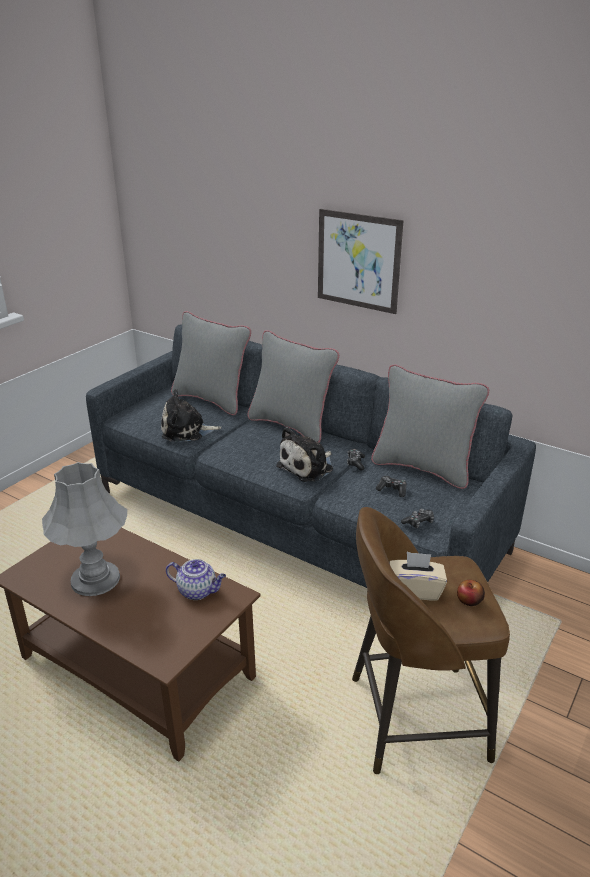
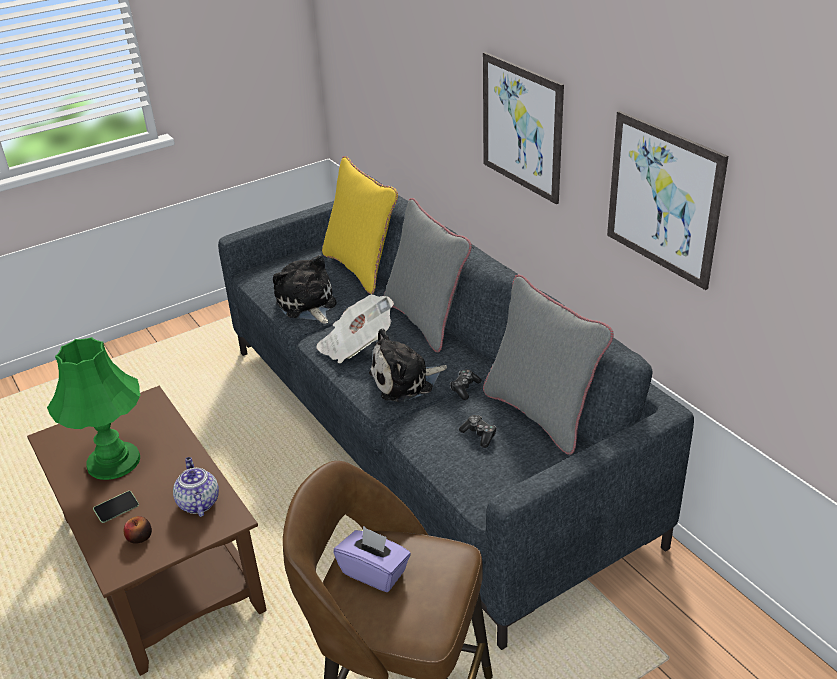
camera: 25 degrees right, 5 degrees up
grey table lamp [42,462,127,596] -> green table lamp [47,337,140,480]
plush toy [161,389,222,442] -> plush toy turned 45 degrees clockwise [273,255,337,324]
teapot [166,559,226,600] -> teapot turned 150 degrees counterclockwise [173,457,219,517]
grey pillow [171,311,251,415] -> yellow pillow [322,156,398,294]
beige tissue box [389,552,447,600] -> purple tissue box [333,526,411,592]
game controller [401,509,434,528] -> none
apple [457,580,485,606] -> apple moved to [123,516,152,544]
none -> phone [93,491,139,523]
none -> newspaper [316,294,394,363]
none -> picture [607,111,728,290]

